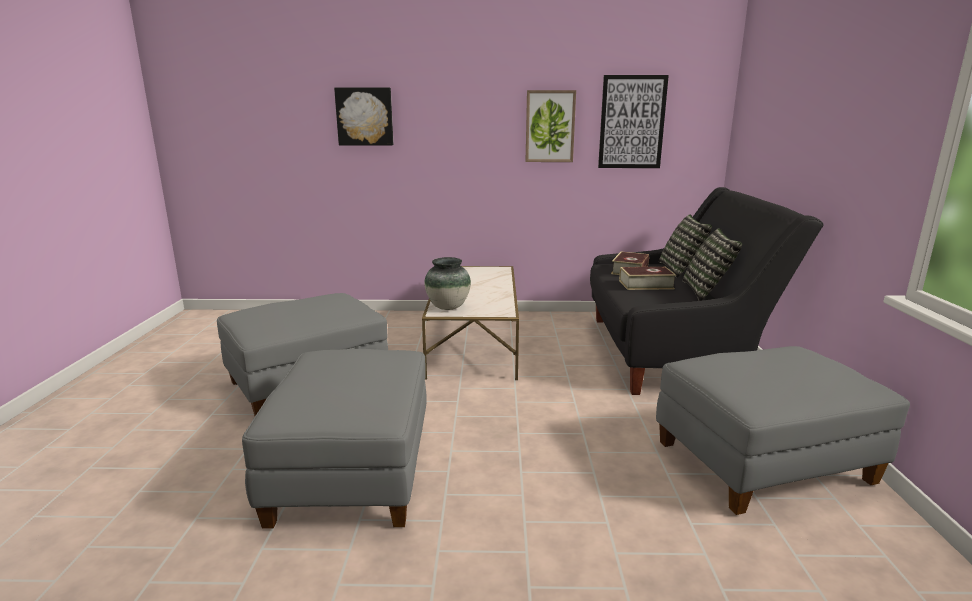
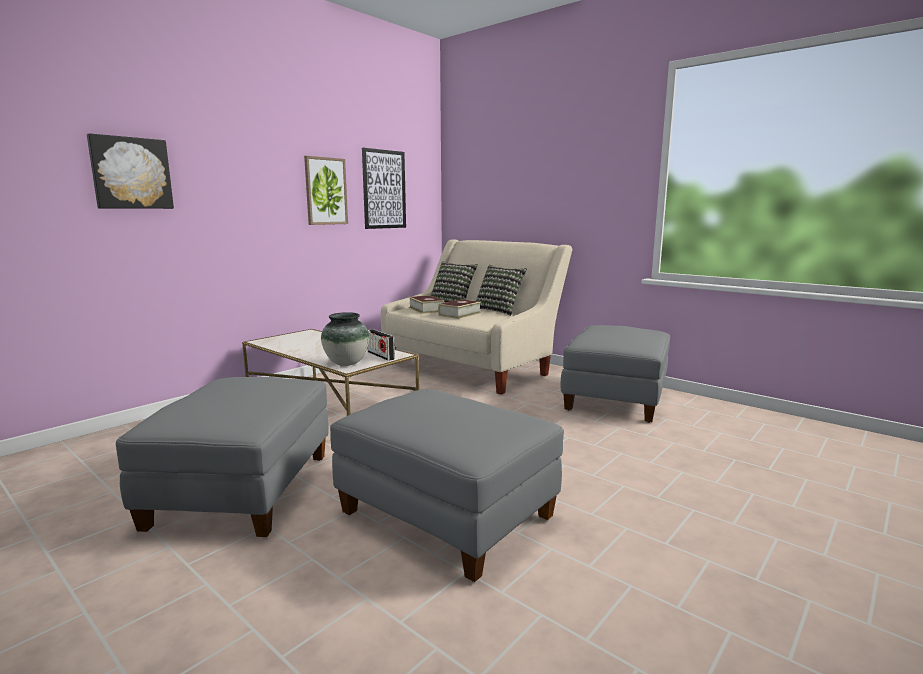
camera: 50 degrees left, 5 degrees down
black sofa [590,187,824,395] -> beige sofa [381,239,572,395]
none -> radio [368,329,395,361]

